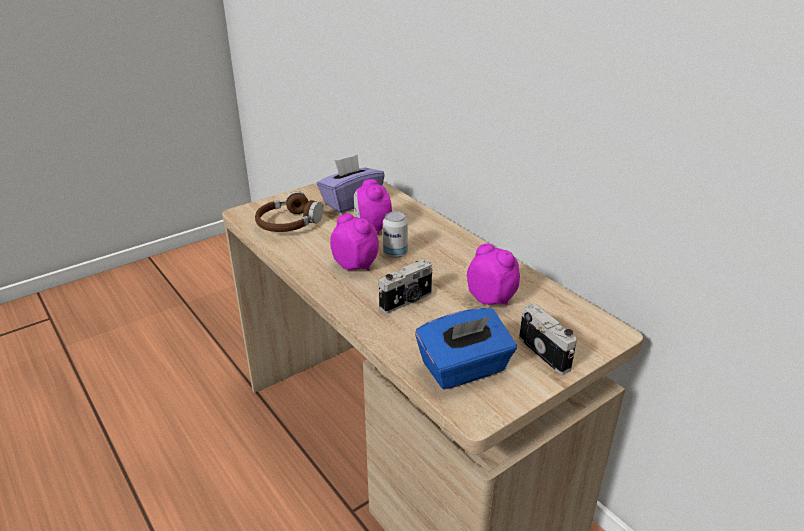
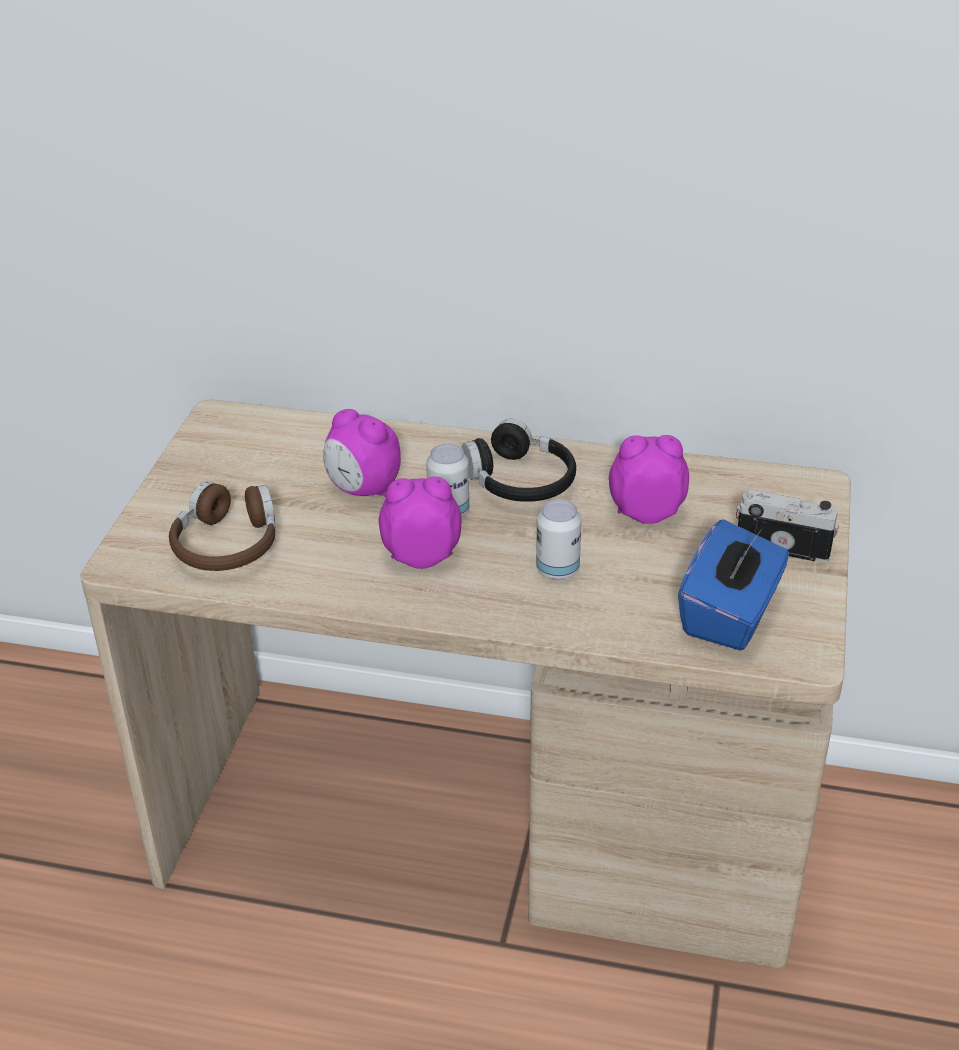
camera: 40 degrees left, 5 degrees up
purple tissue box [317,155,385,213] -> none
camera [379,259,432,314] -> can [536,499,581,580]
none -> black headphones [462,419,576,502]

